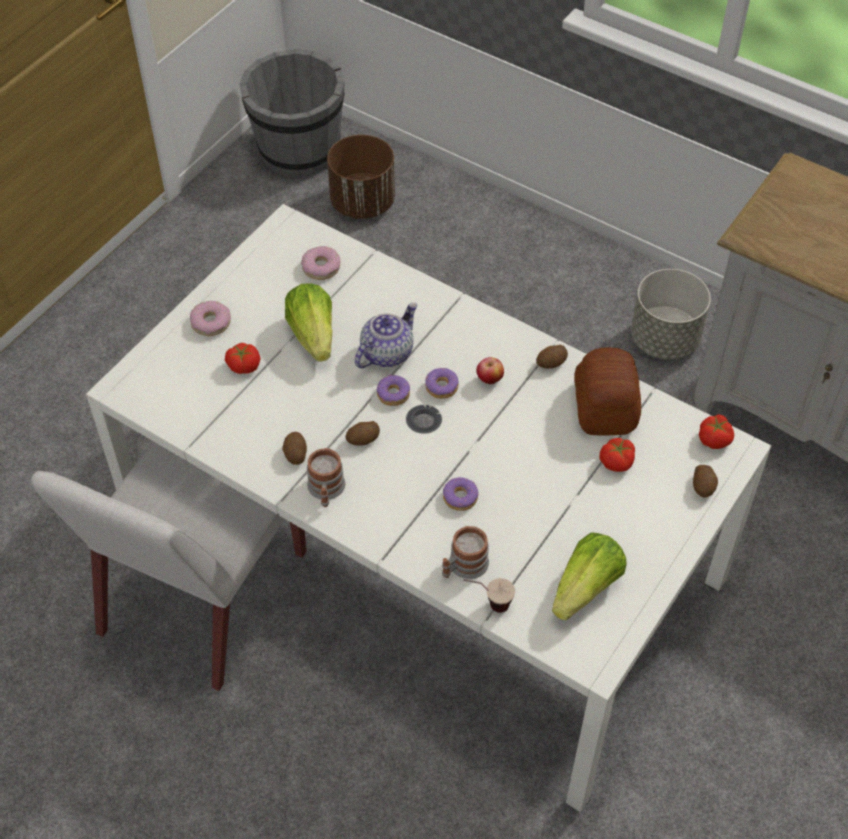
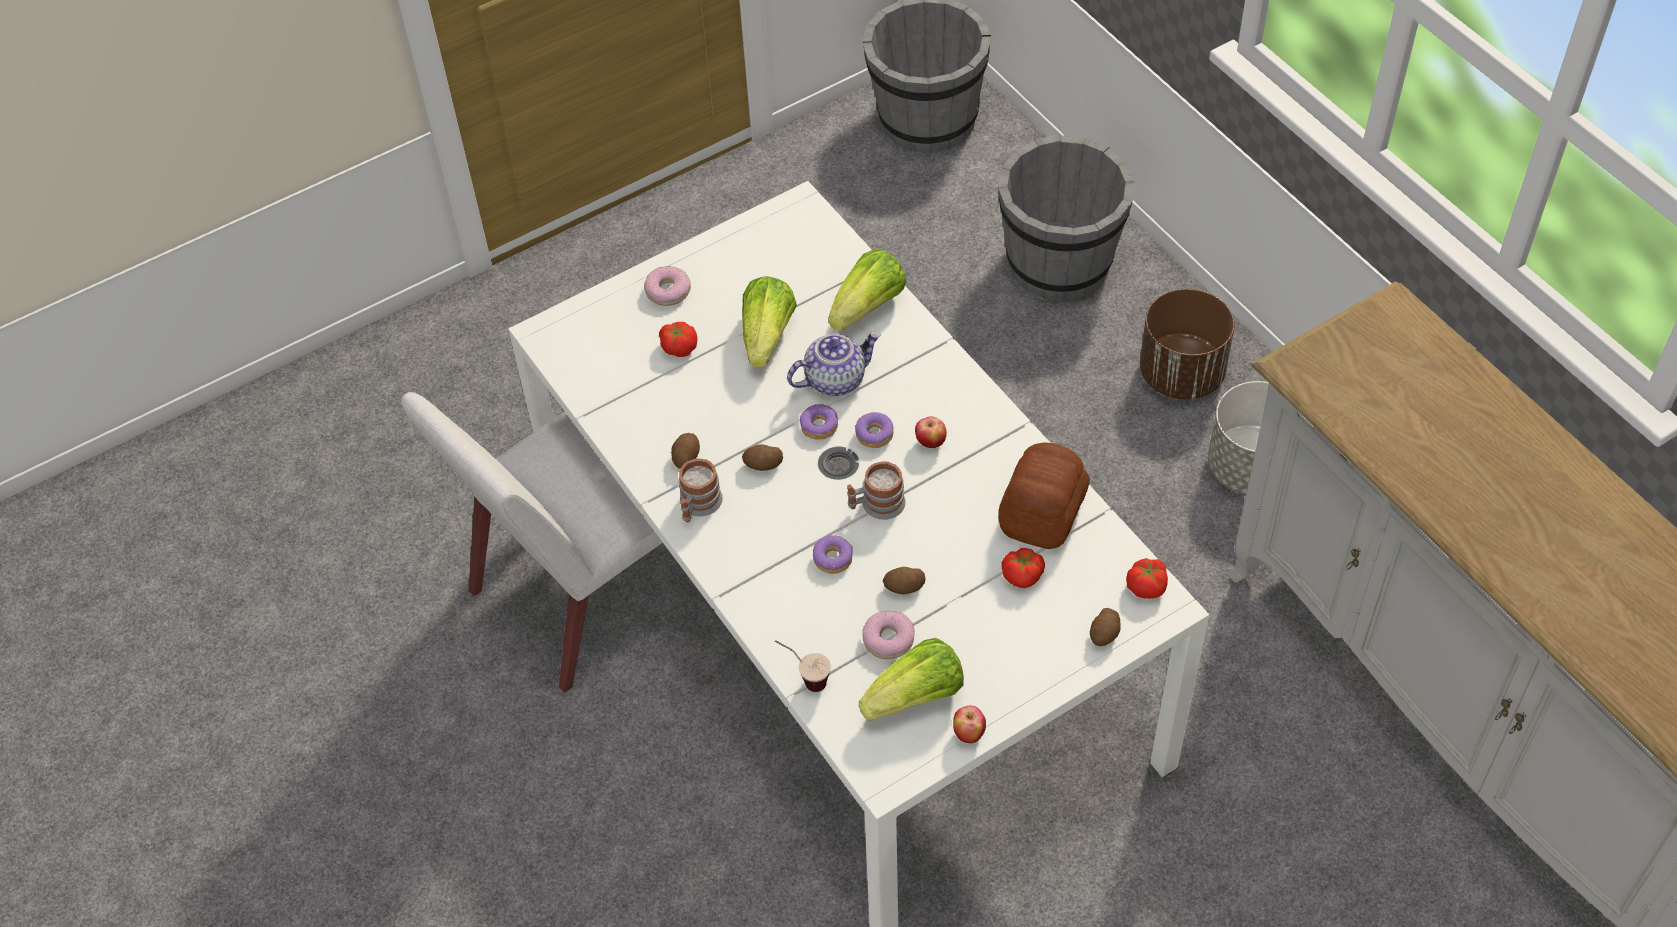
camera: 25 degrees right, 0 degrees up
donut [301,246,340,280] -> donut moved to [862,611,915,659]
brown planter [327,135,395,219] -> brown planter moved to [1140,289,1235,400]
mug [442,526,489,579] -> mug moved to [847,461,906,520]
potato [536,344,568,368] -> potato moved to [883,567,926,594]
none -> lettuce [828,250,907,331]
none -> apple [953,706,986,743]
none -> grey bucket [998,134,1135,301]

